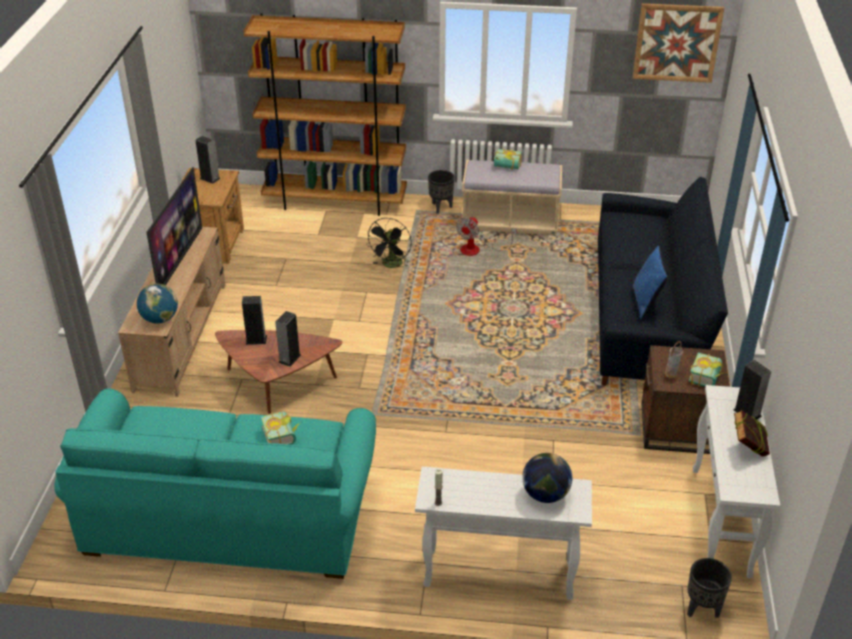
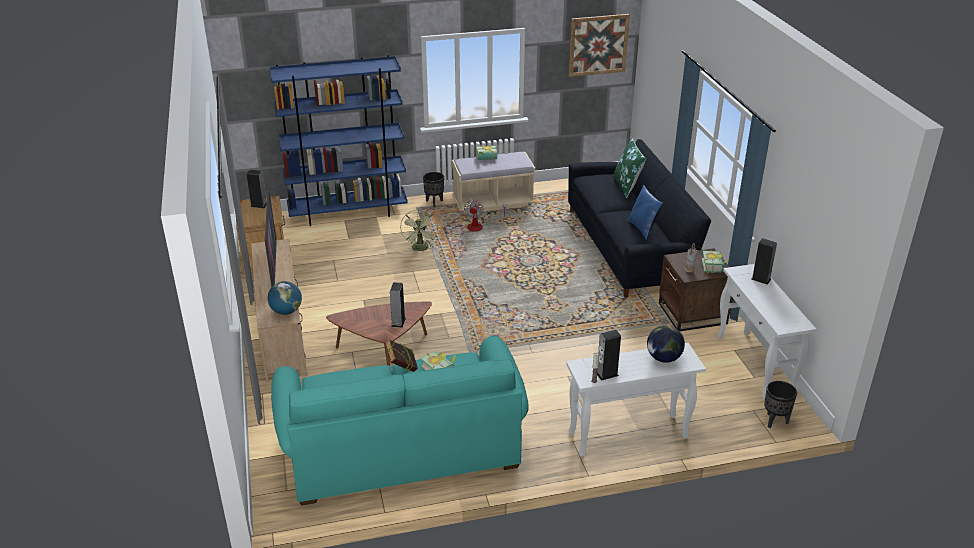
camera: 20 degrees left, 5 degrees down
speaker [242,296,267,345] -> speaker moved to [597,330,621,381]
brown bookcase [243,13,407,216] -> blue bookcase [270,55,408,226]
black fan [366,218,411,268] -> green fan [400,210,438,251]
book [734,410,770,457] -> book moved to [385,340,418,372]
none -> green pillow [613,138,646,198]

